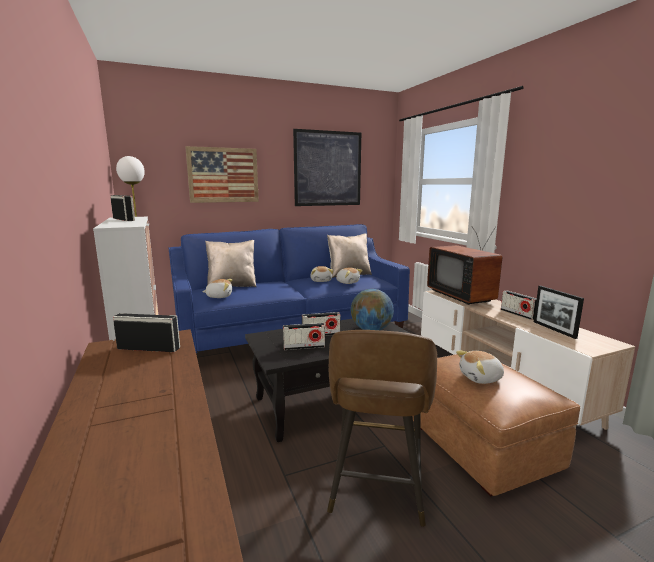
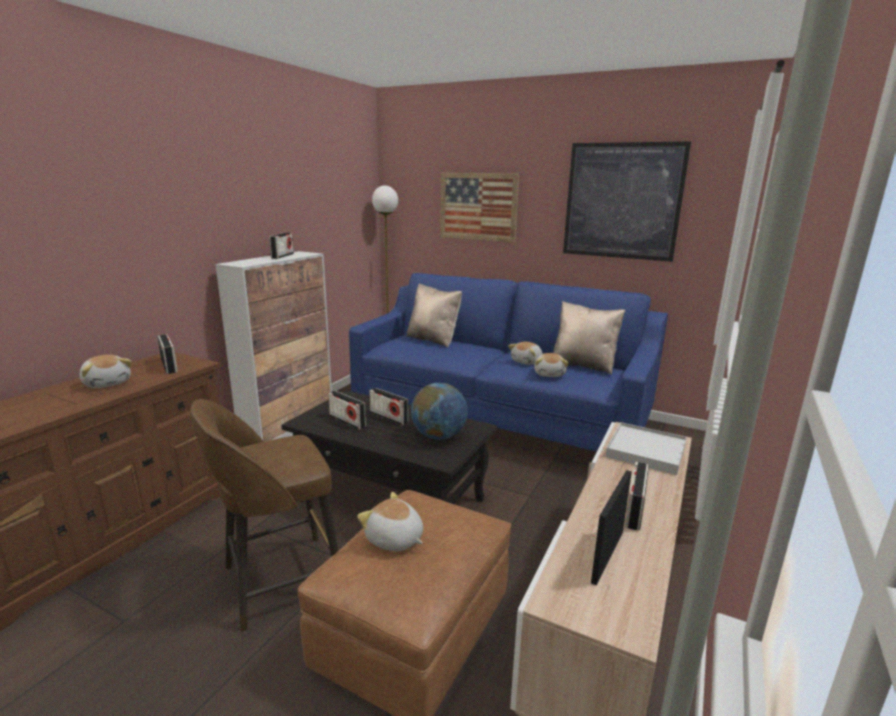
camera: 50 degrees right, 5 degrees up
plush toy [202,279,233,298] -> plush toy moved to [80,355,132,388]
television [427,227,502,305] -> white tray [605,422,687,475]

